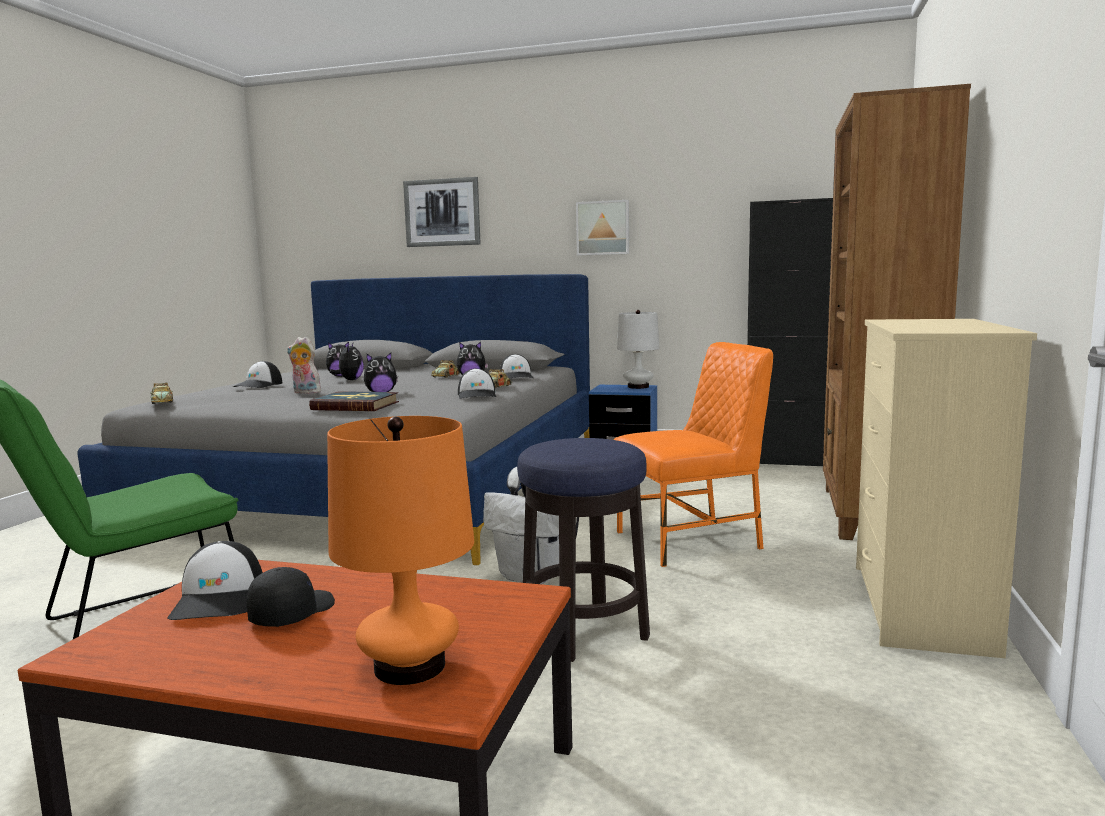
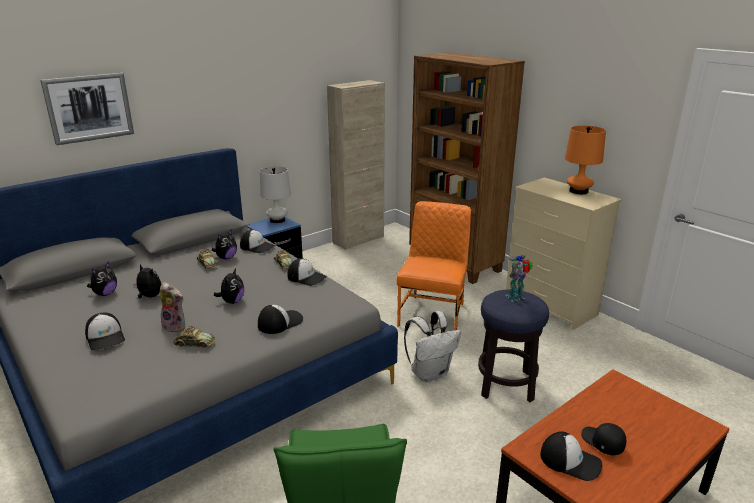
camera: 55 degrees left, 15 degrees up
toy car [150,383,173,404] -> toy car moved to [173,327,215,348]
plush toy [287,337,321,394] -> plush toy turned 120 degrees counterclockwise [160,282,185,333]
book [309,391,399,411] -> cap [258,305,303,334]
orange table lamp [327,416,474,685] -> orange table lamp moved to [565,126,606,194]
picture [576,200,629,256] -> none
black cabinet [747,198,833,466] -> beige cabinet [327,80,385,250]
none -> toy robot [505,255,533,302]

